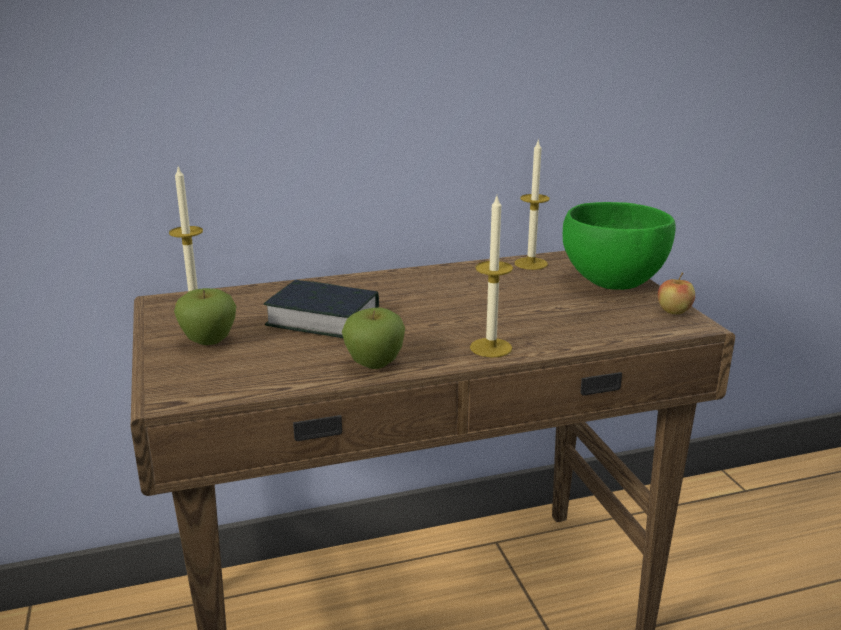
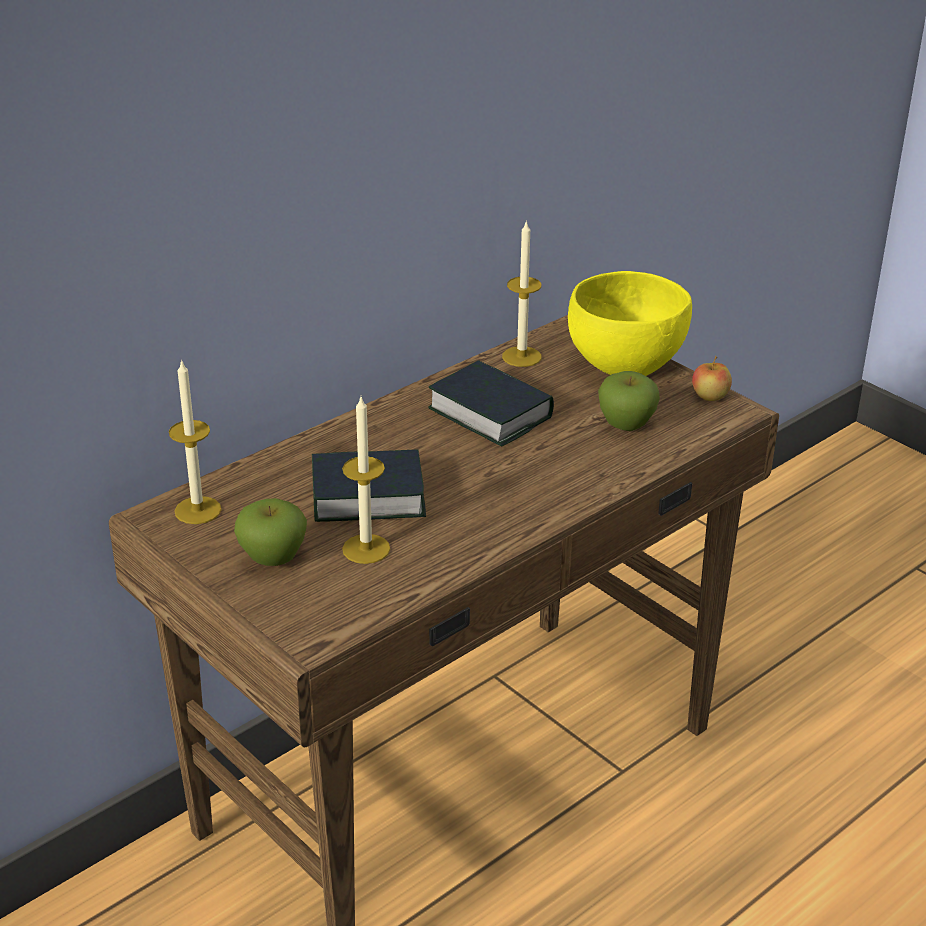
camera: 25 degrees left, 10 degrees up
apple [342,307,405,369] -> apple moved to [598,371,660,431]
candle [470,196,513,358] -> candle moved to [342,397,390,564]
green bowl [563,202,676,290] -> yellow bowl [568,271,692,376]
none -> book [428,360,554,447]

